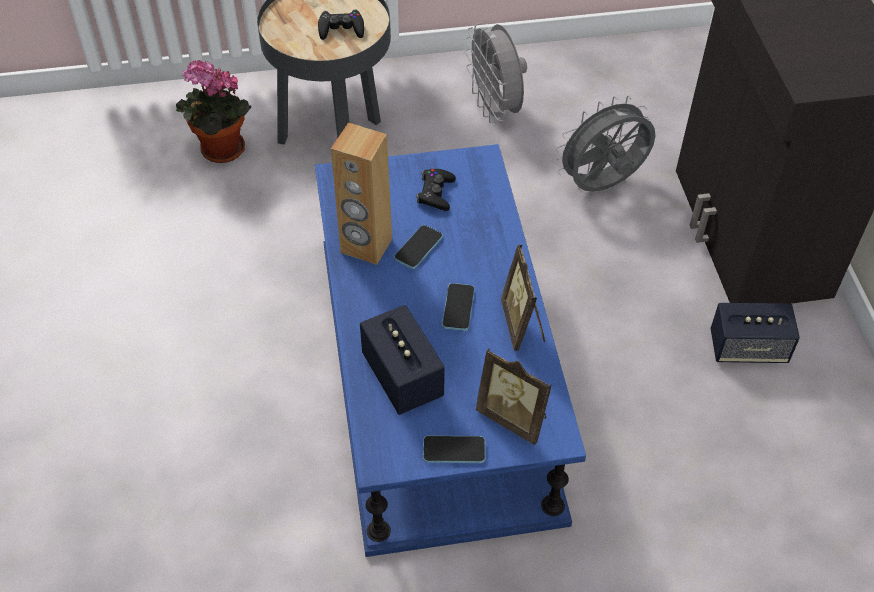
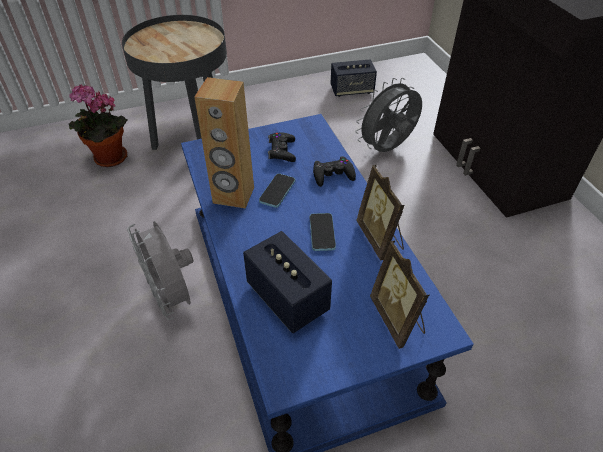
camera: 10 degrees left, 5 degrees down
black game controller [318,10,364,40] -> black game controller moved to [313,156,356,187]
phone [423,435,485,463] -> none
grey fan [464,23,527,123] -> grey fan moved to [127,221,193,320]
picture frame [476,348,552,445] -> picture frame turned 45 degrees clockwise [370,240,429,349]
speaker [710,303,800,363] -> speaker moved to [330,60,377,97]

